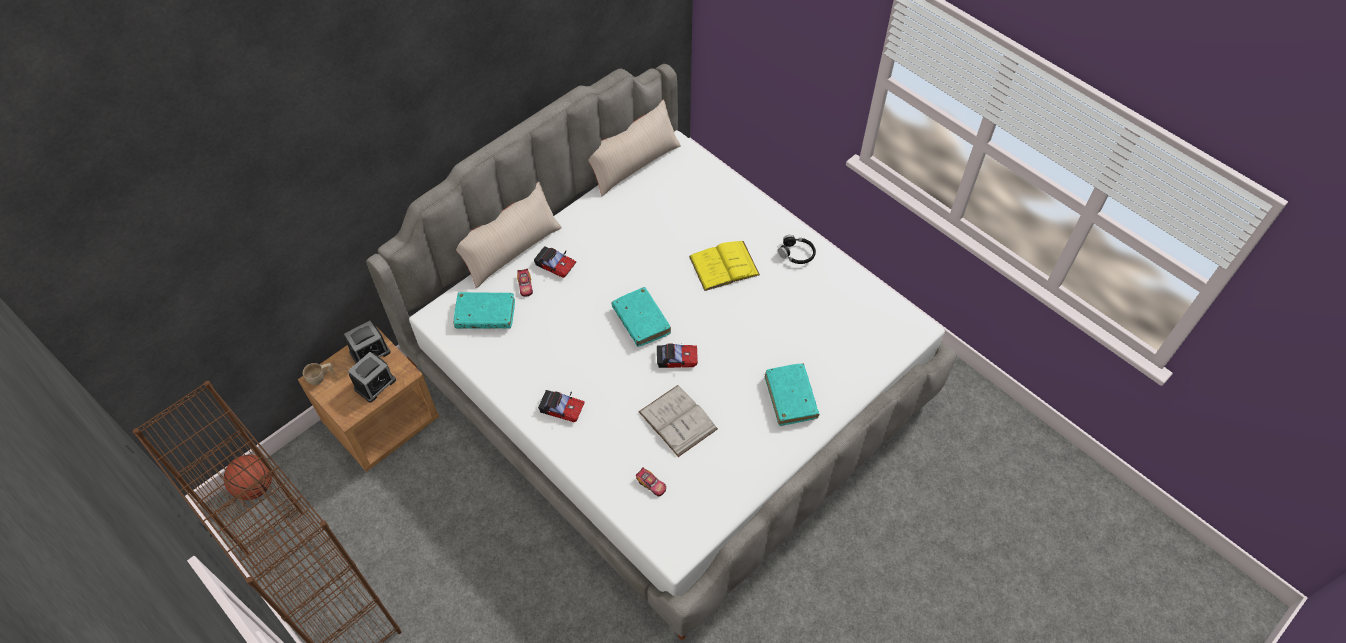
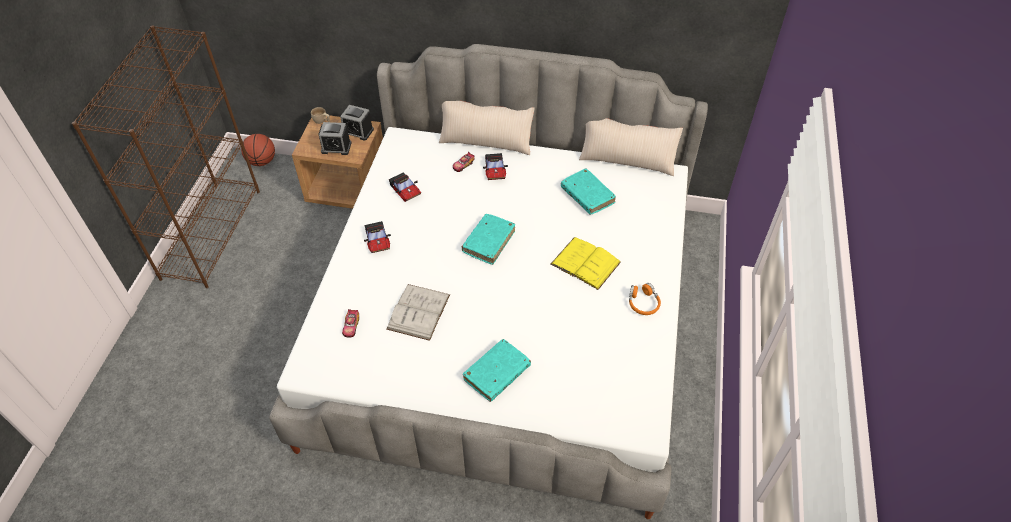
camera: 55 degrees right, 5 degrees down
turquoise book [454,292,515,329] -> turquoise book moved to [561,168,616,215]
toy car [657,344,698,368] -> toy car moved to [389,172,421,202]
black headphones [778,235,816,264] -> orange headphones [629,283,661,315]

